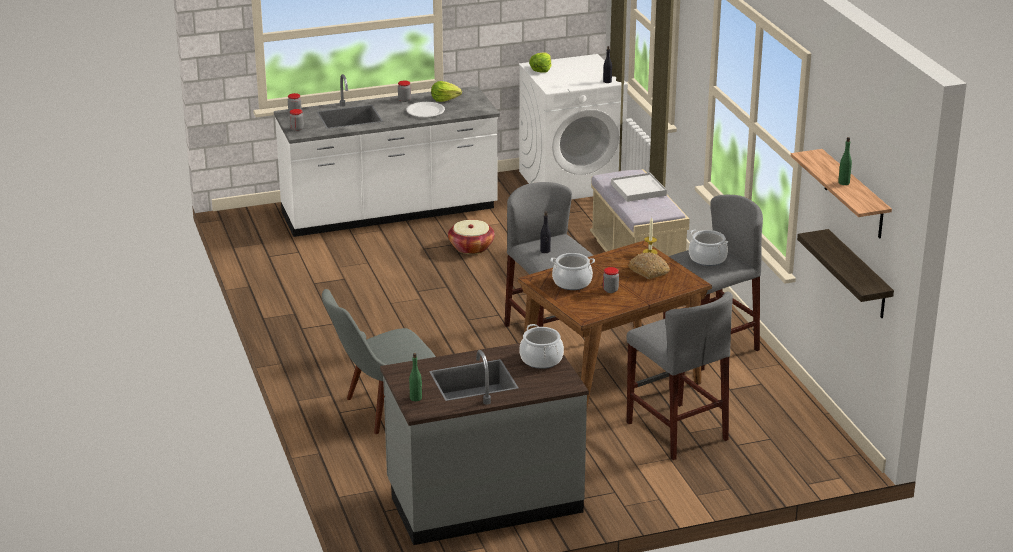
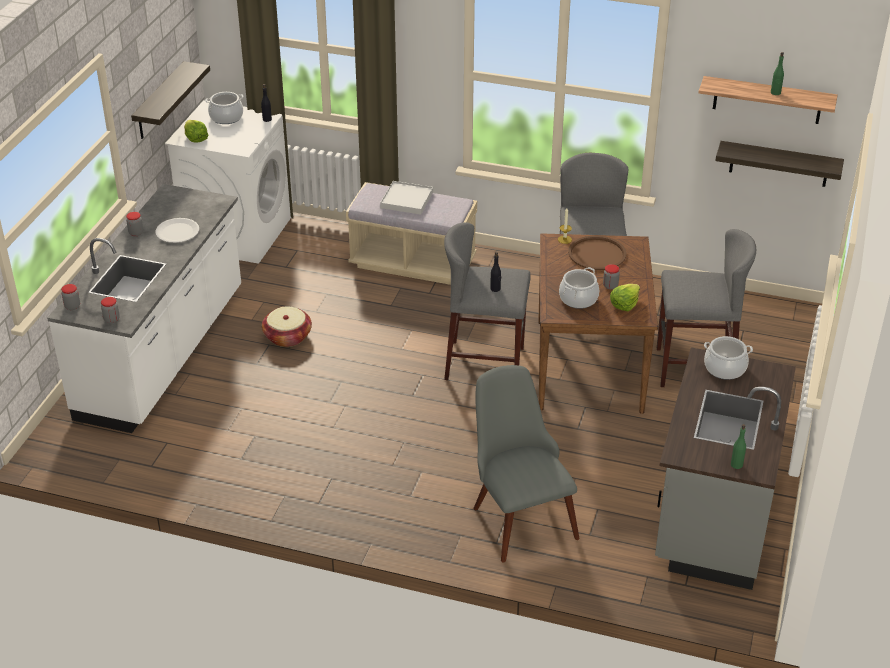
camera: 55 degrees left, 10 degrees up
grey chair [322,289,436,434] -> grey chair turned 150 degrees clockwise [474,365,580,562]
lettuce [431,81,462,102] -> lettuce moved to [610,284,640,311]
bread [628,252,670,279] -> brown tray [568,236,627,270]
cooking pot [689,229,728,266] -> cooking pot moved to [205,92,244,124]
none -> shelf [131,61,210,139]

